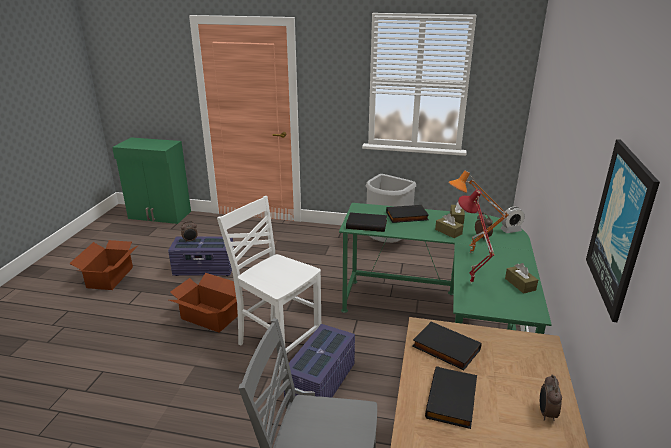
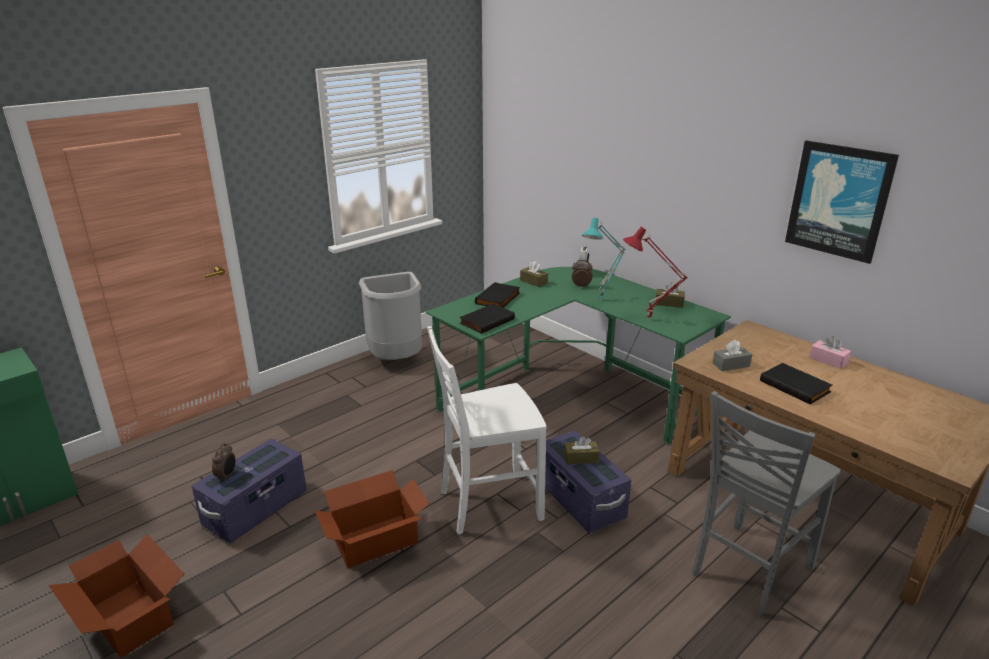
camera: 55 degrees left, 0 degrees up
black book [412,322,481,370] -> grey tissue box [713,340,752,371]
brown tissue box [435,213,463,238] -> brown tissue box moved to [564,436,600,464]
orange table lamp [448,170,509,253] -> turquoise table lamp [582,218,626,301]
alarm clock [540,375,562,421] -> pink tissue box [809,336,851,369]

